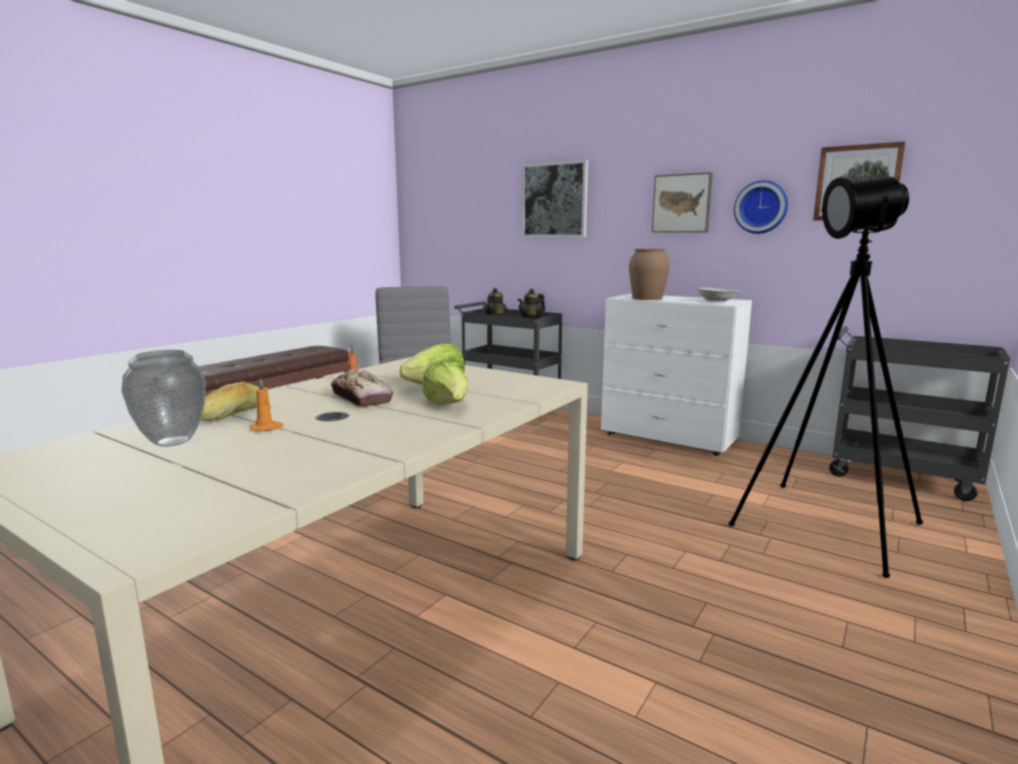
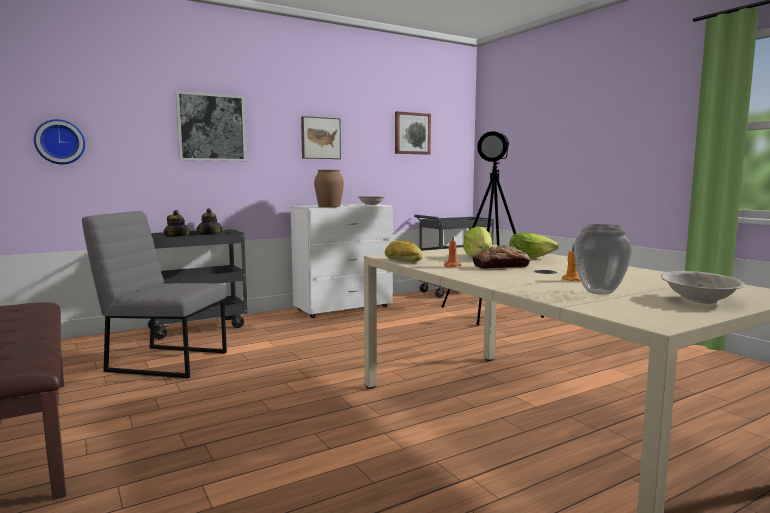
camera: 65 degrees left, 5 degrees down
bread [201,381,260,422] -> bread moved to [385,240,423,262]
wall clock [734,180,788,234] -> wall clock moved to [34,119,85,164]
none -> beige bowl [661,271,745,304]

